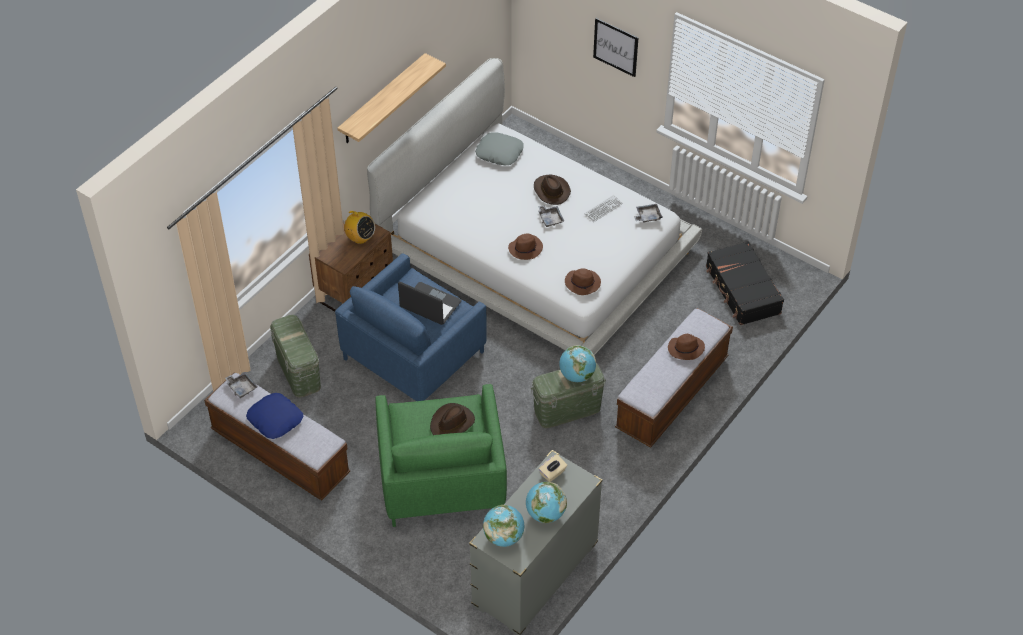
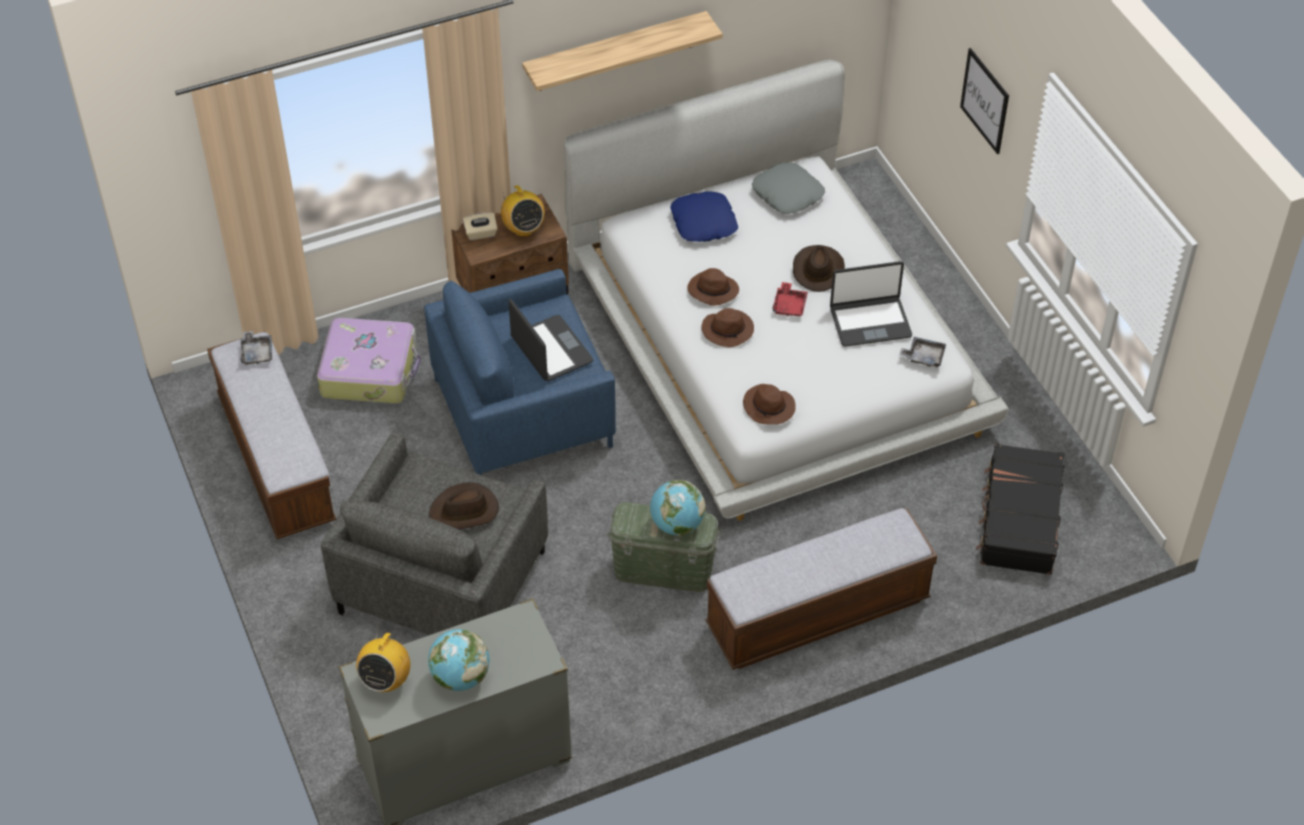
camera: 30 degrees right, 0 degrees up
blue pillow [246,393,303,439] -> blue pillow moved to [670,192,738,242]
green storage box [270,315,321,398] -> suitcase [317,318,421,404]
green armchair [376,384,507,527] -> grey armchair [320,433,548,635]
globe [483,505,524,547] -> radio [356,626,410,692]
grey tray [538,205,564,227] -> red tray [772,282,808,316]
beige tissue box [539,454,567,482] -> beige tissue box moved to [463,212,498,240]
keyboard [584,195,623,222] -> laptop [830,261,912,347]
brown hat [668,334,705,360] -> brown hat moved to [687,268,739,306]

